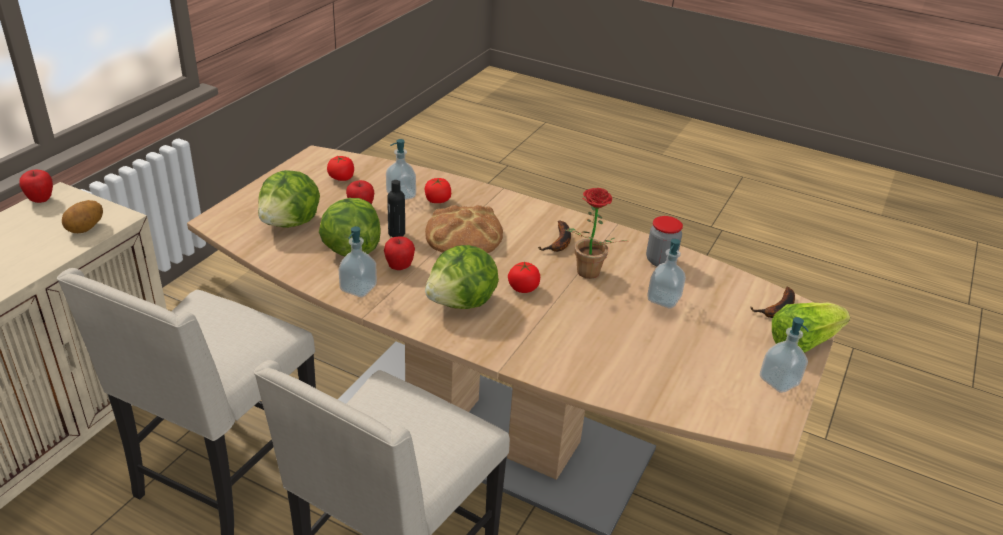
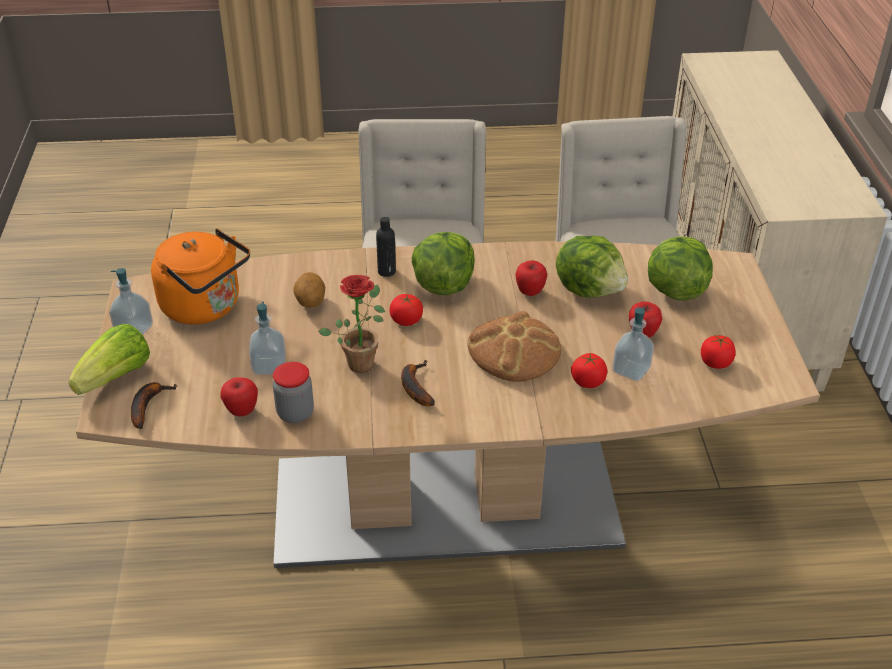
camera: 150 degrees right, 5 degrees up
apple [20,170,53,203] -> apple moved to [220,377,258,416]
potato [62,200,103,233] -> potato moved to [293,272,325,308]
soap dispenser [339,226,377,297] -> none
black bottle [387,180,405,237] -> black bottle moved to [376,217,396,277]
none -> orange kettle [151,228,250,325]

